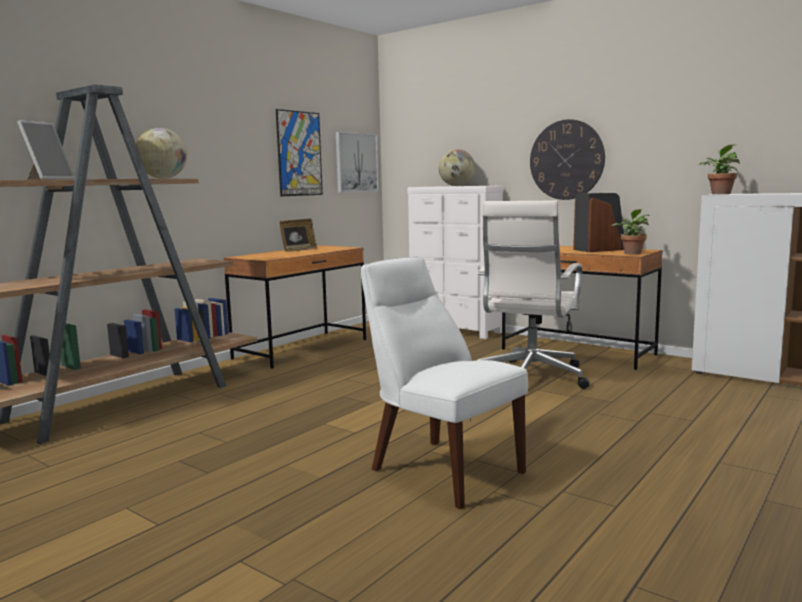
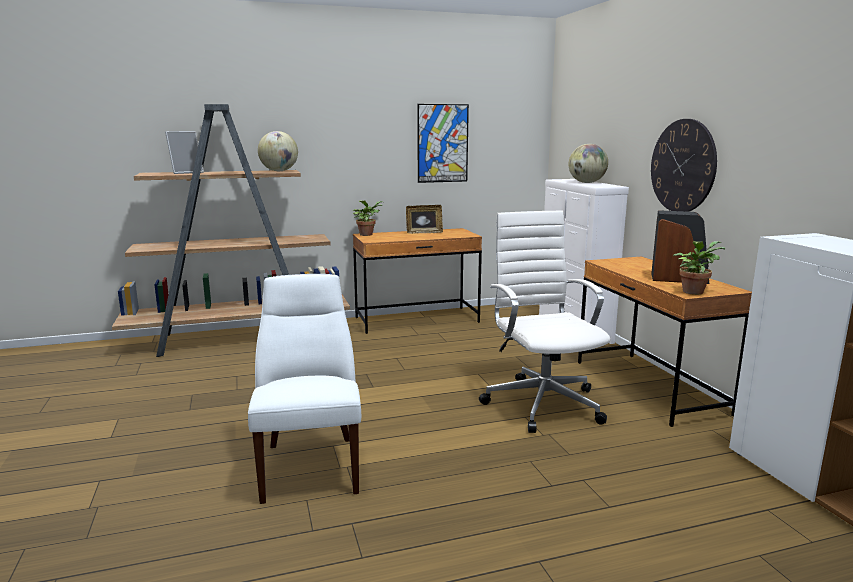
camera: 35 degrees right, 5 degrees up
picture [336,132,379,193] -> none
white office chair [477,200,590,389] -> white office chair turned 105 degrees clockwise [479,210,610,433]
potted plant [699,144,740,194] -> potted plant moved to [353,201,383,236]

